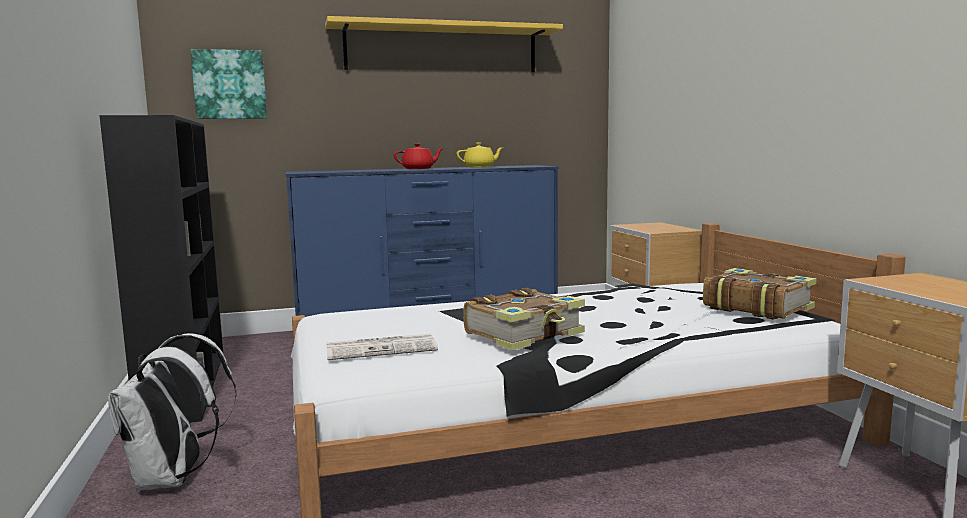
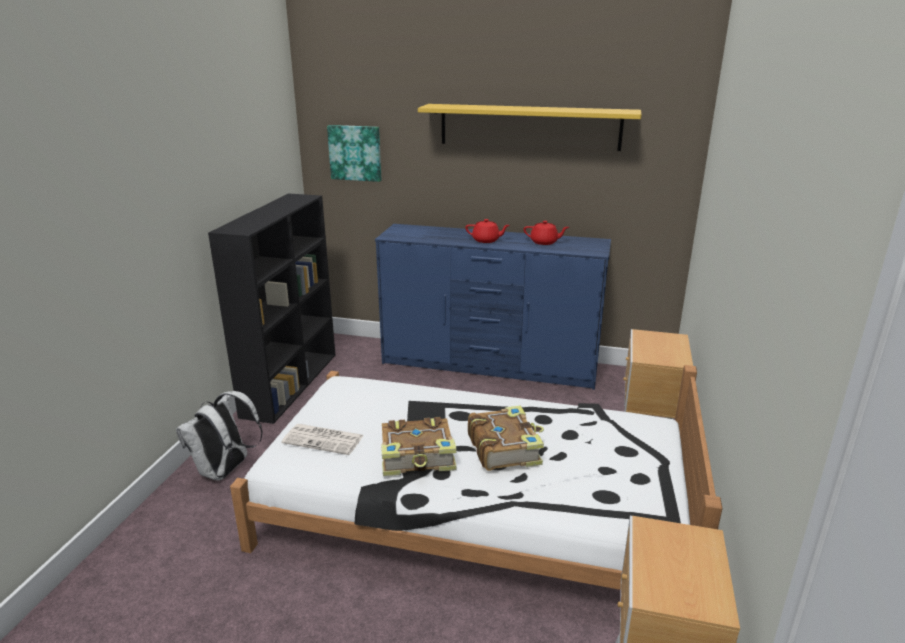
camera: 30 degrees right, 15 degrees up
yellow teapot [456,142,504,167] -> red teapot [524,221,569,245]
book [703,268,816,320] -> book moved to [468,405,544,471]

